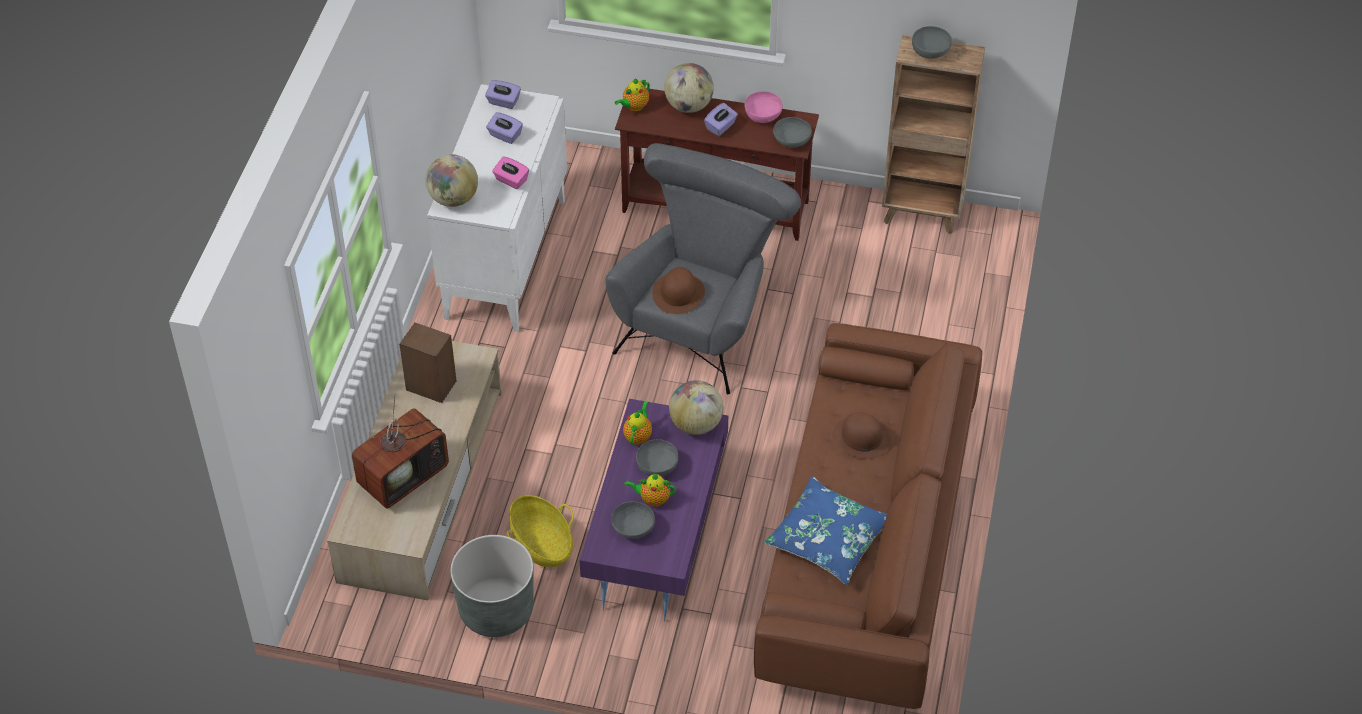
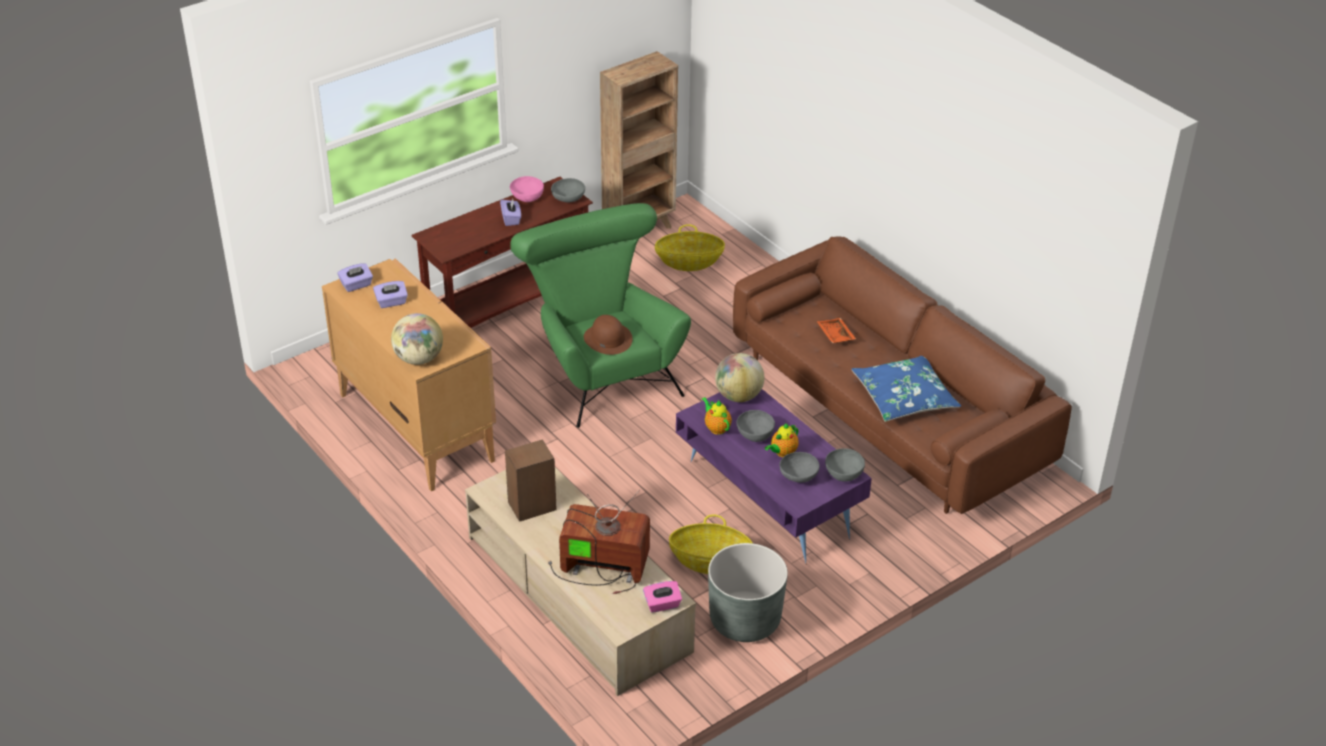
camera: 50 degrees left, 10 degrees down
television [352,393,449,509] -> television turned 75 degrees counterclockwise [548,490,650,594]
white cabinet [427,84,567,332] -> brown cabinet [322,258,496,492]
pink tissue box [492,157,529,189] -> pink tissue box moved to [643,581,682,612]
grey armchair [605,143,801,394] -> green armchair [510,203,691,428]
teapot [615,79,650,111] -> none
globe [664,63,714,113] -> none
brown hat [832,412,891,459] -> orange tray [817,318,856,343]
grey bowl [912,26,952,59] -> grey bowl moved to [825,448,865,482]
none -> basket [655,224,725,271]

